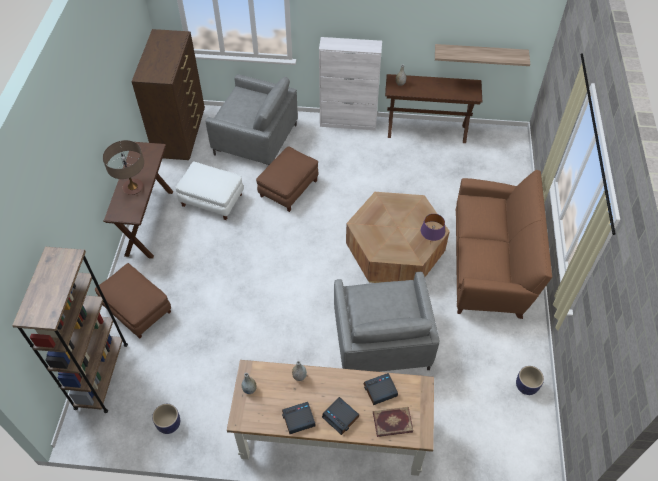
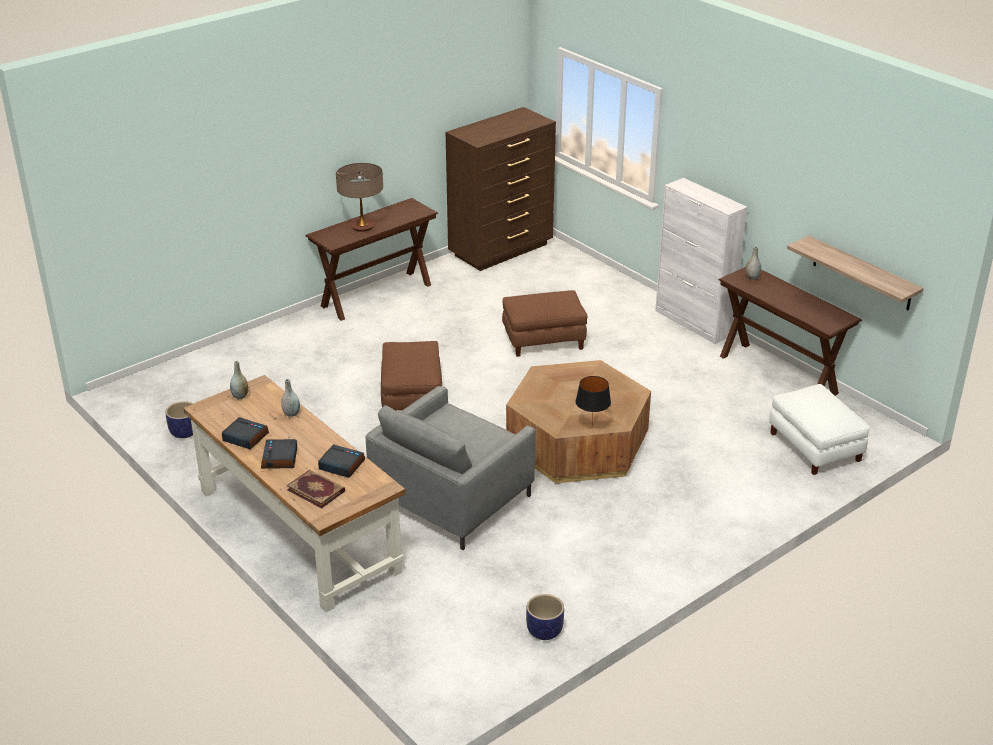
camera: 45 degrees right, 20 degrees down
brown bookcase [12,247,128,413] -> none
brown ottoman [95,263,171,339] -> brown ottoman moved to [381,341,442,410]
white ottoman [175,161,243,220] -> white ottoman moved to [769,384,870,475]
grey armchair [205,74,298,166] -> none
purple table lamp [421,214,445,244] -> black table lamp [576,376,611,423]
brown sofa [456,170,552,319] -> none

